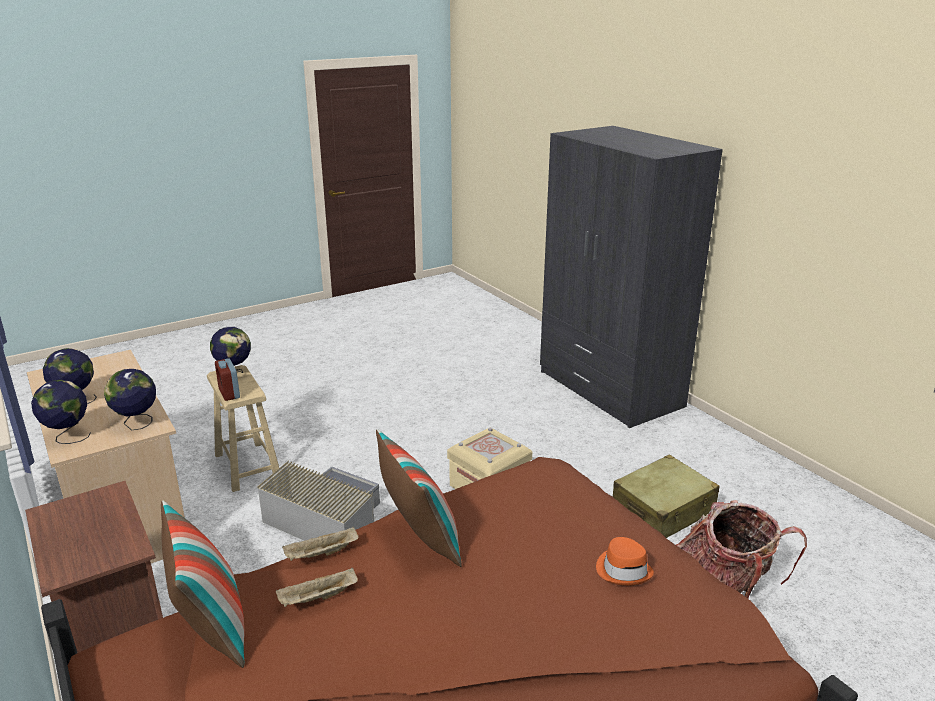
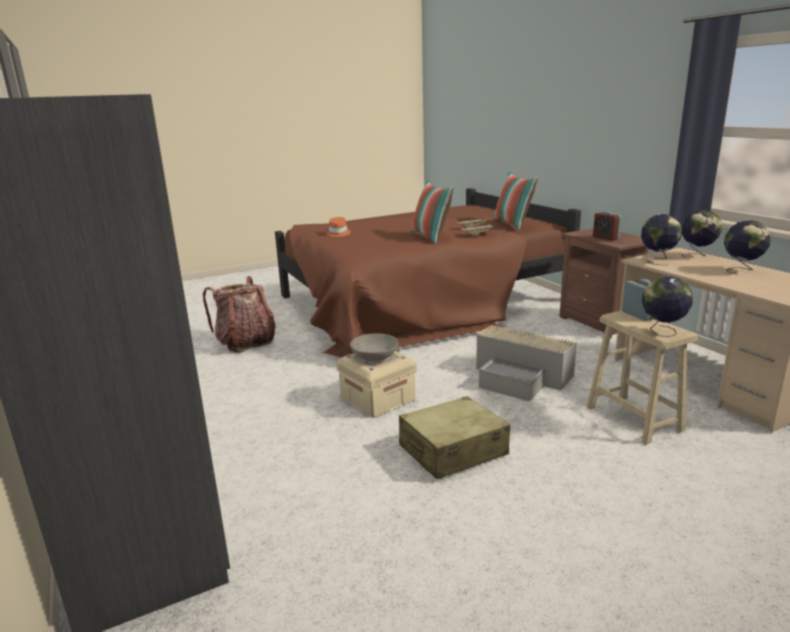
camera: 175 degrees left, 5 degrees down
beige suitcase [613,455,720,538] -> beige suitcase moved to [399,396,510,480]
none -> grey bowl [350,334,398,361]
none -> alarm clock [593,211,622,241]

